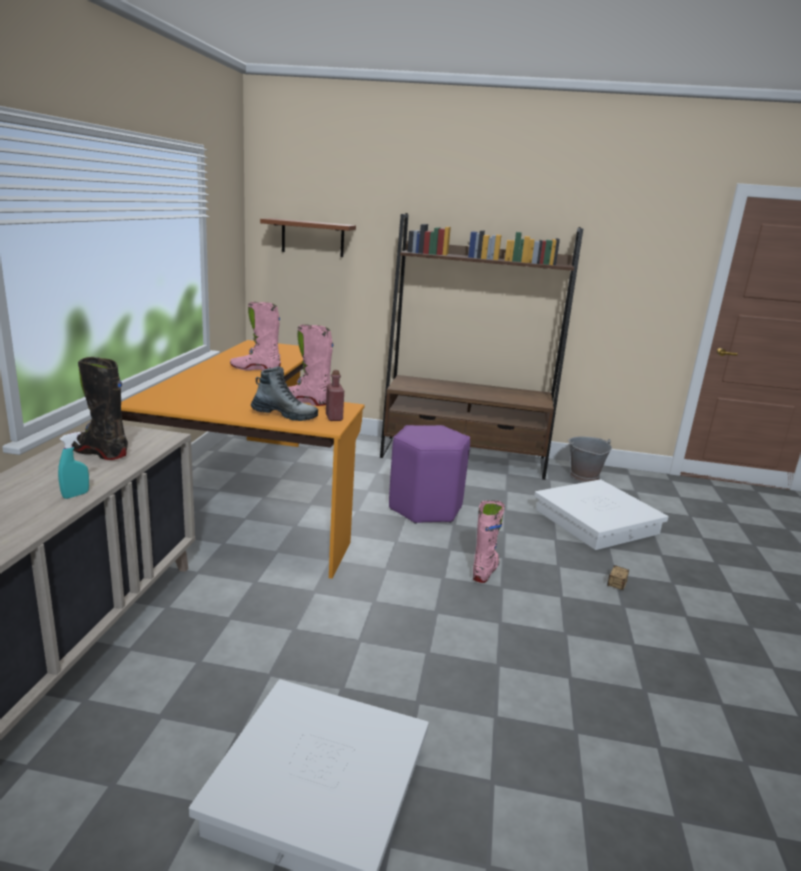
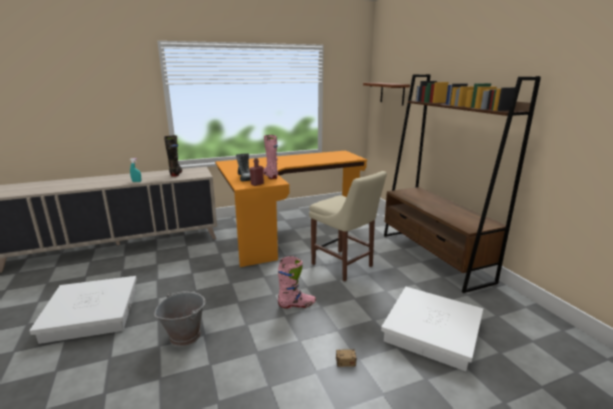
camera: 60 degrees right, 0 degrees up
pink boot [230,302,281,371] -> none
purple stool [389,425,470,524] -> beige chair [309,171,387,281]
grey bucket [568,437,612,482] -> grey bucket moved to [154,292,206,346]

